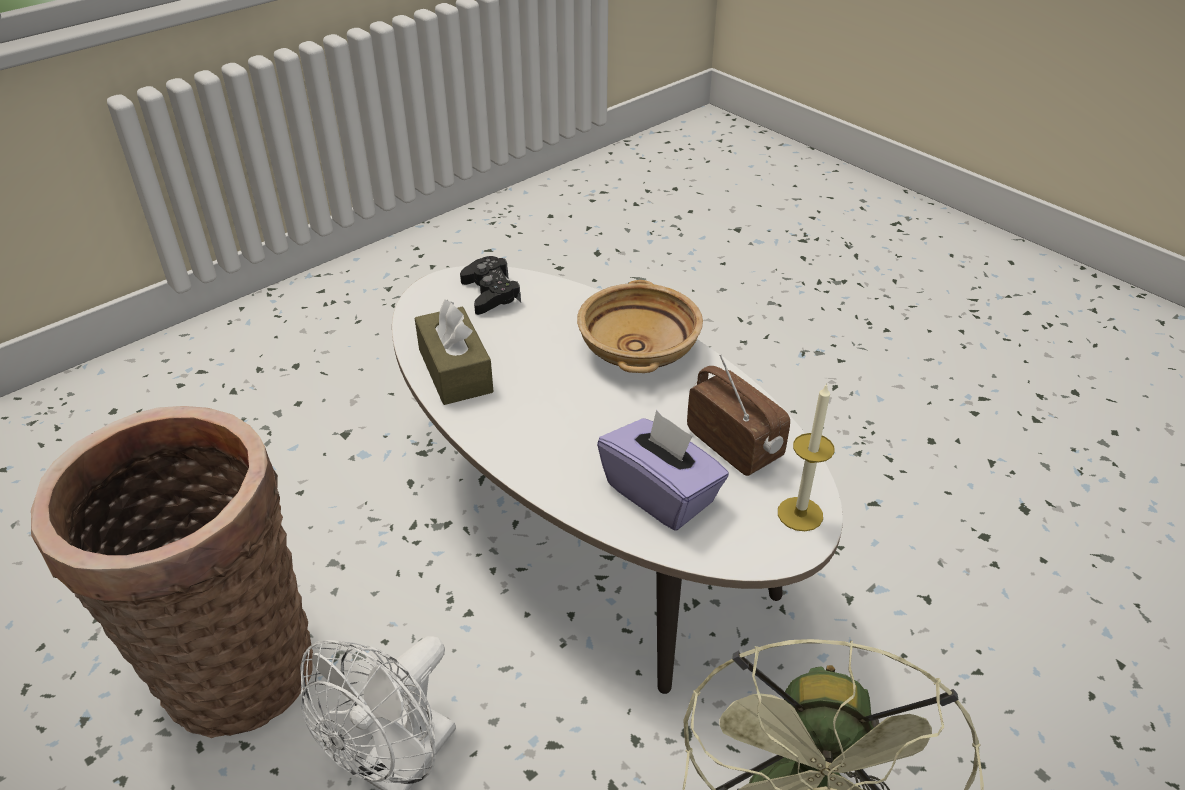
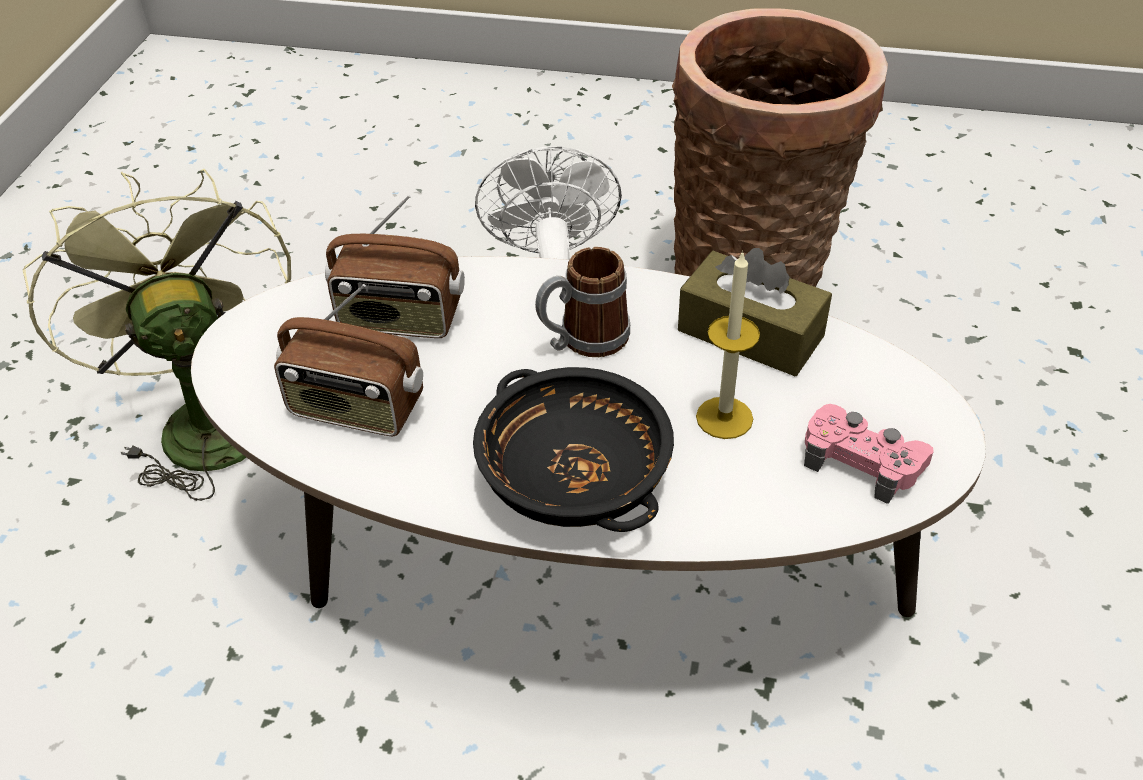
camera: 145 degrees right, 5 degrees up
black game controller [460,256,521,315] -> pink game controller [804,404,934,504]
beige bowl [577,280,703,373] -> black bowl [473,367,674,532]
purple tissue box [597,410,729,531] -> radio [325,195,465,338]
candle [778,383,835,531] -> candle moved to [696,250,760,439]
none -> mug [535,247,630,357]

